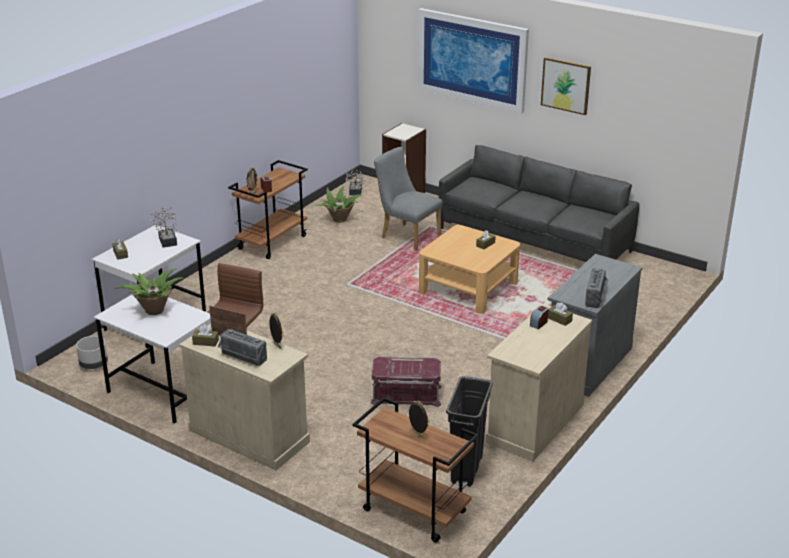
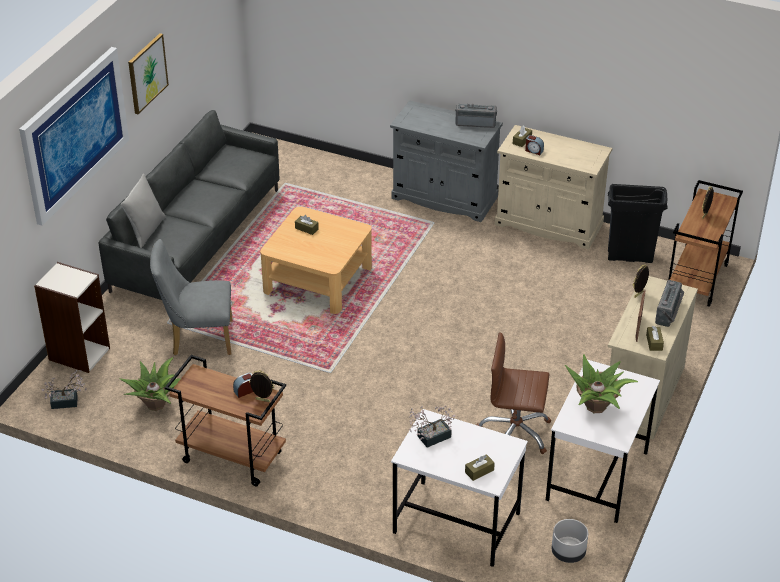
camera: 100 degrees left, 10 degrees up
red storage box [370,357,442,407] -> none
grey chair [374,147,443,251] -> grey chair turned 60 degrees clockwise [150,239,233,355]
none -> grey pillow [121,174,166,248]

